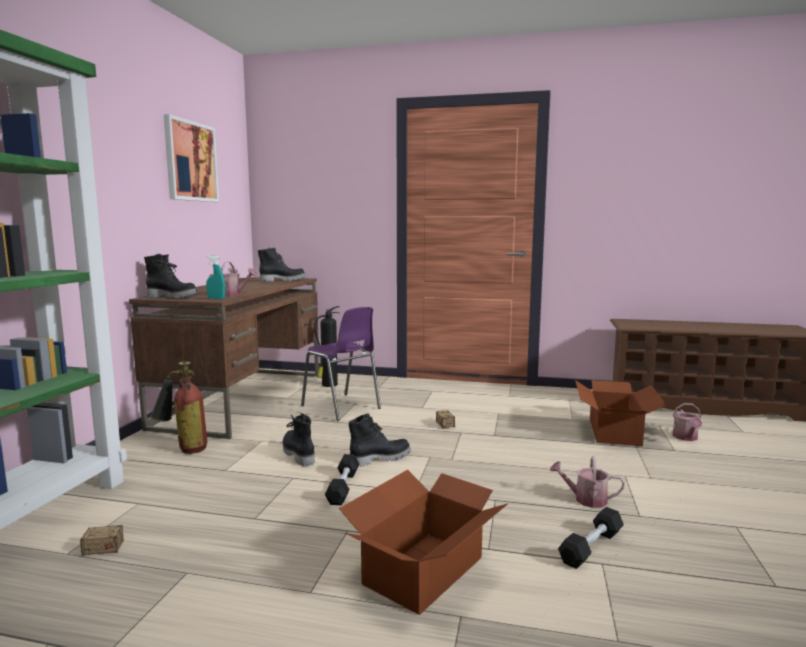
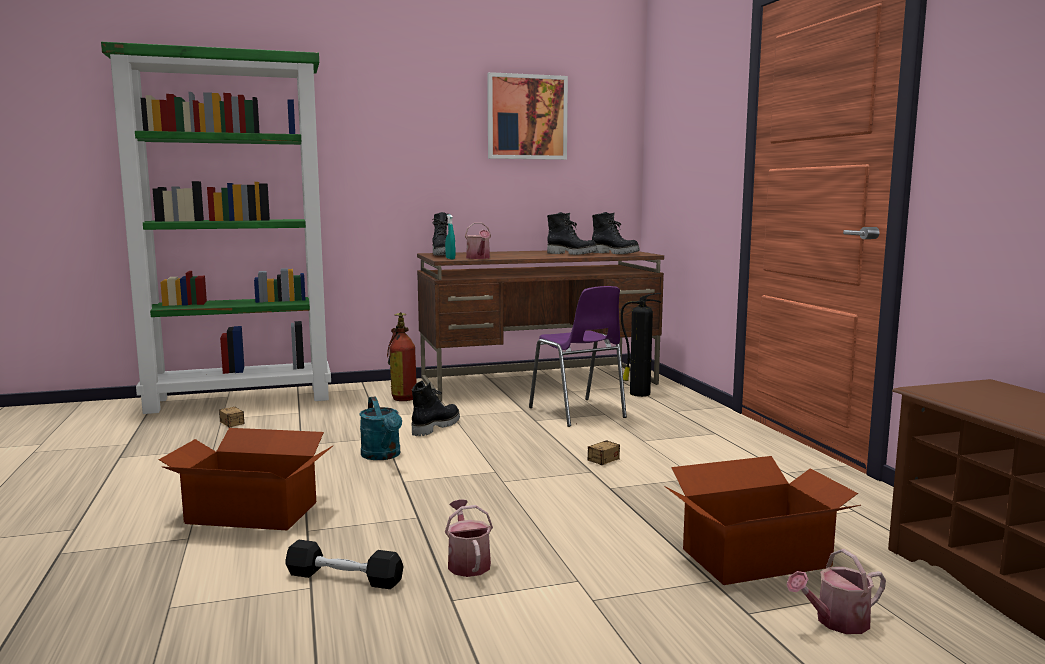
camera: 60 degrees right, 0 degrees up
purple chair [301,307,381,421] -> purple chair turned 45 degrees counterclockwise [529,286,627,427]
black dumbbell [325,454,359,505] -> turquoise watering can [359,397,402,460]
black boot [349,413,411,467] -> black boot moved to [547,212,597,255]

